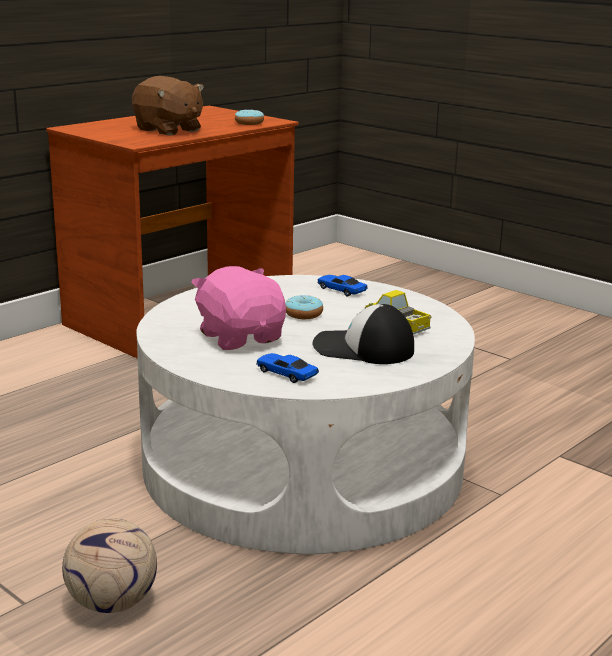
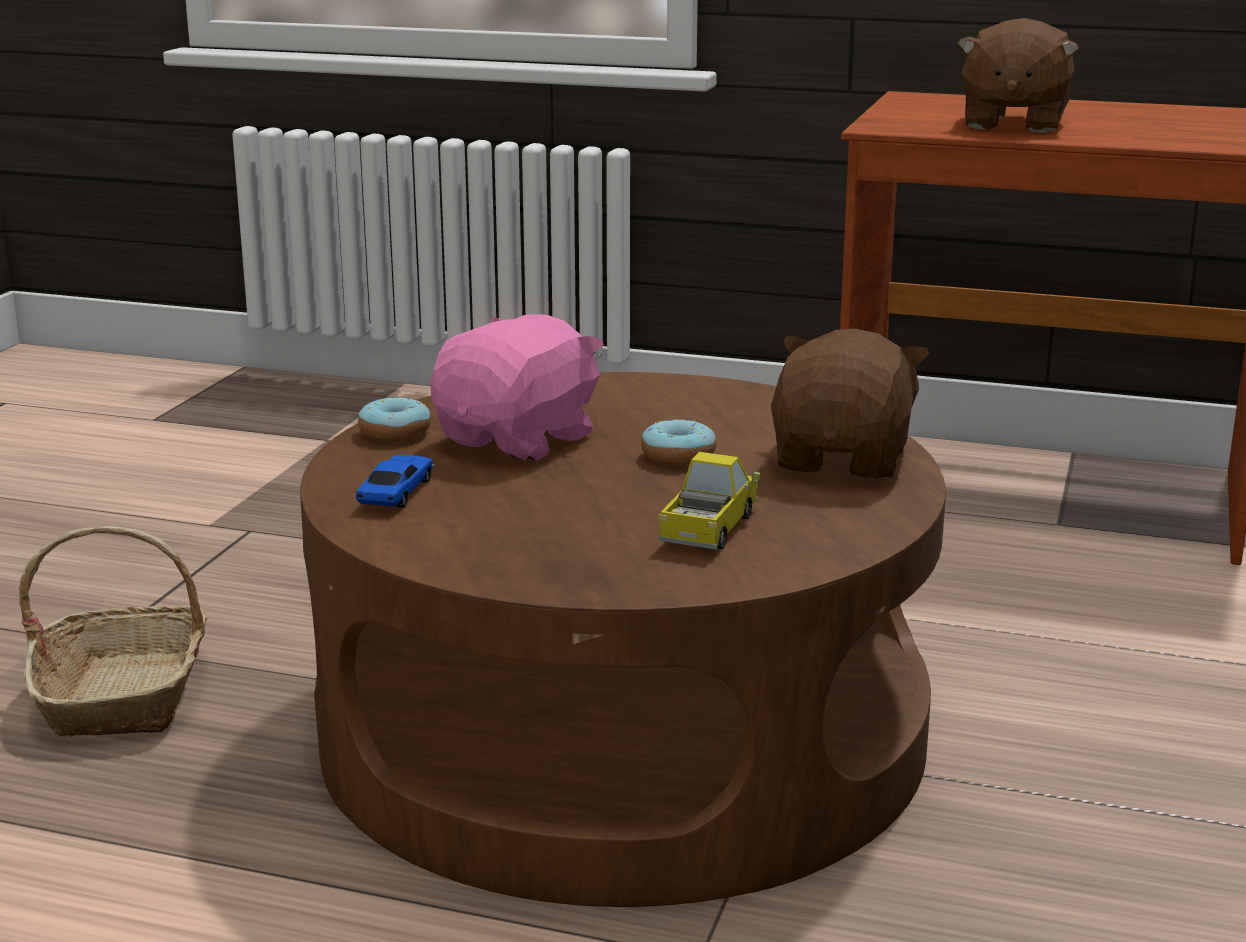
camera: 65 degrees right, 0 degrees up
football [62,519,157,613] -> basket [19,526,208,737]
white coffee table [136,275,475,554] -> brown coffee table [300,372,946,907]
donut [235,110,264,125] -> donut moved to [358,396,431,442]
cap [312,304,414,364] -> none
toy car [317,275,368,296] -> brown plush toy [771,329,929,480]

